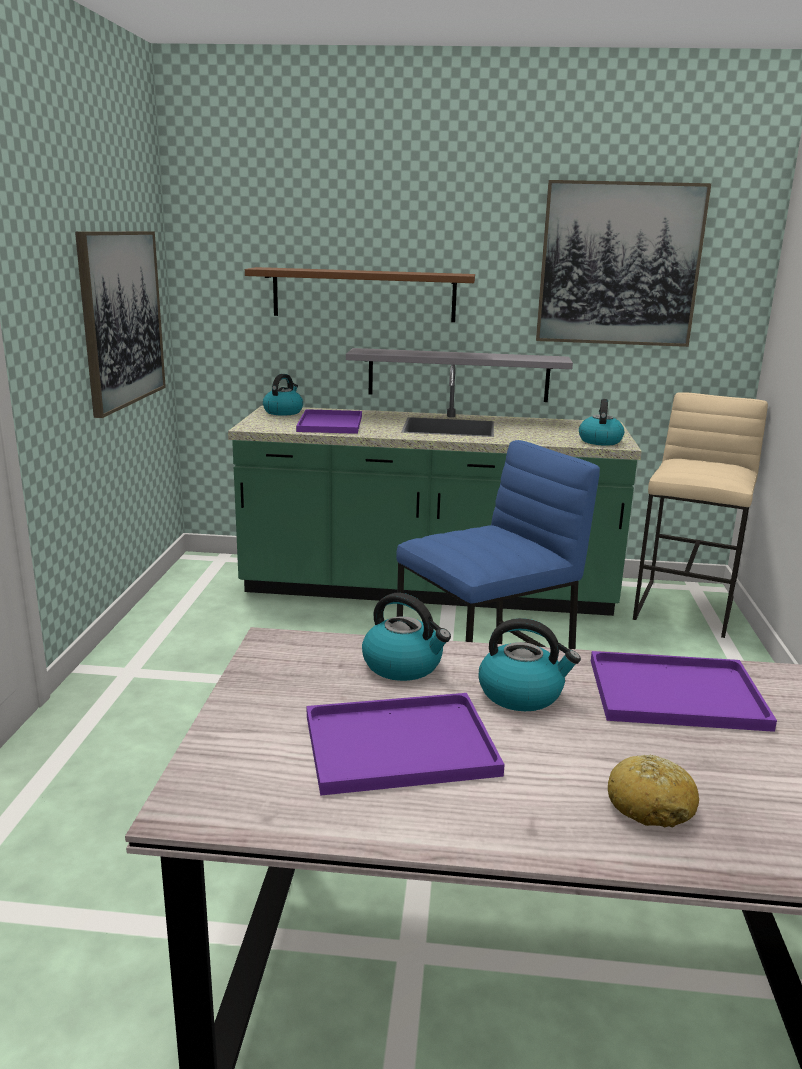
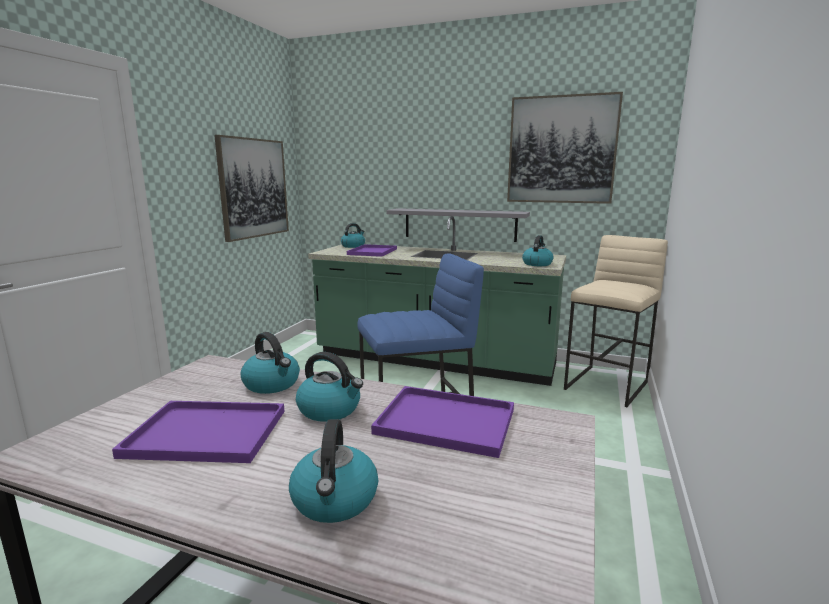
camera: 15 degrees right, 5 degrees down
brown shelf [245,267,475,322] -> none
bread [608,755,699,827] -> kettle [289,419,378,523]

